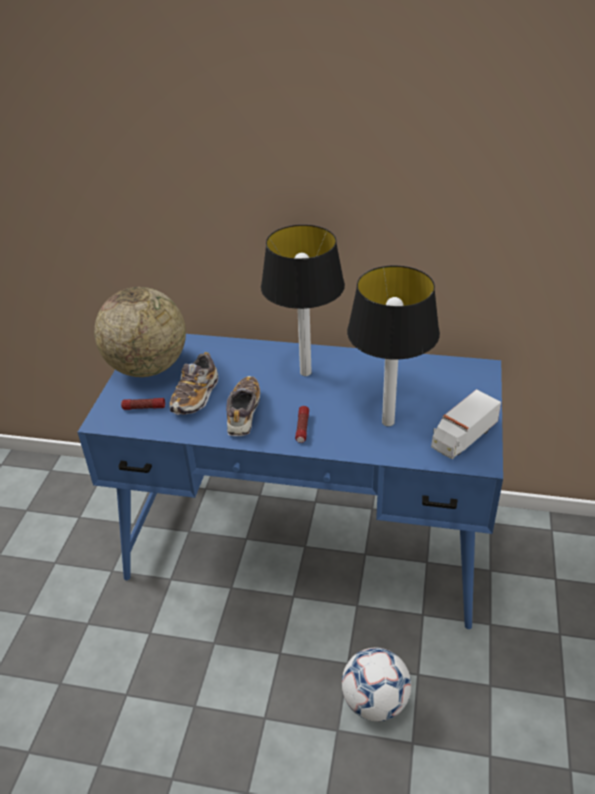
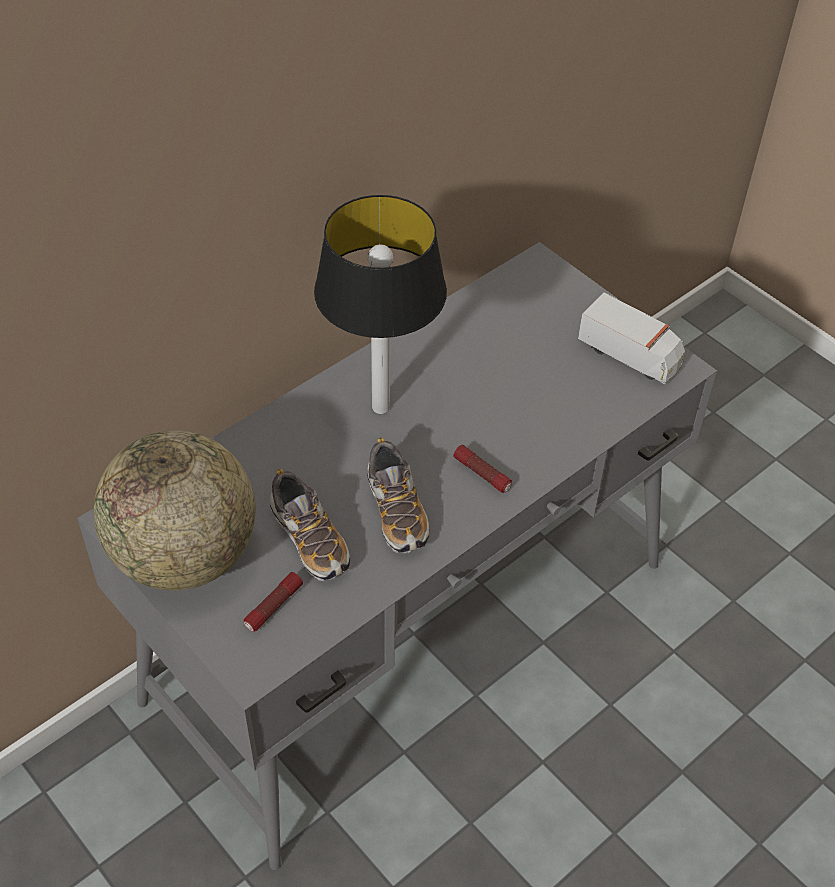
camera: 55 degrees left, 10 degrees up
blue desk [78,334,503,629] -> grey desk [77,242,717,870]
shoe [226,376,260,436] -> shoe turned 150 degrees counterclockwise [367,437,429,553]
football [342,648,411,721] -> none
table lamp [347,266,440,426] -> none
toy truck [431,389,501,459] -> toy truck turned 45 degrees counterclockwise [578,293,685,384]

